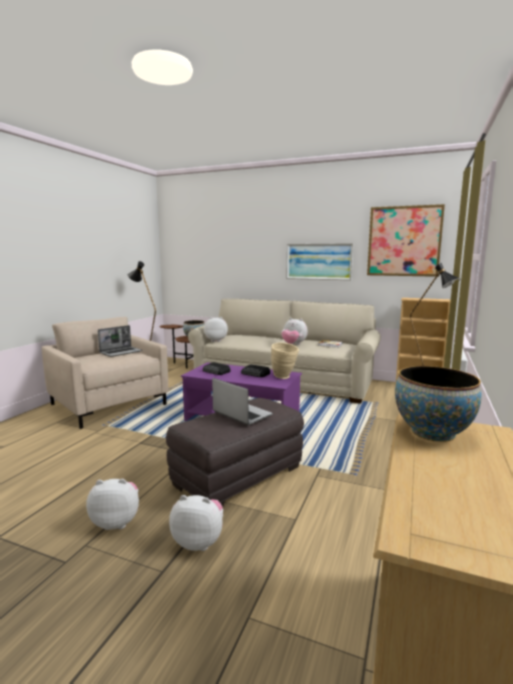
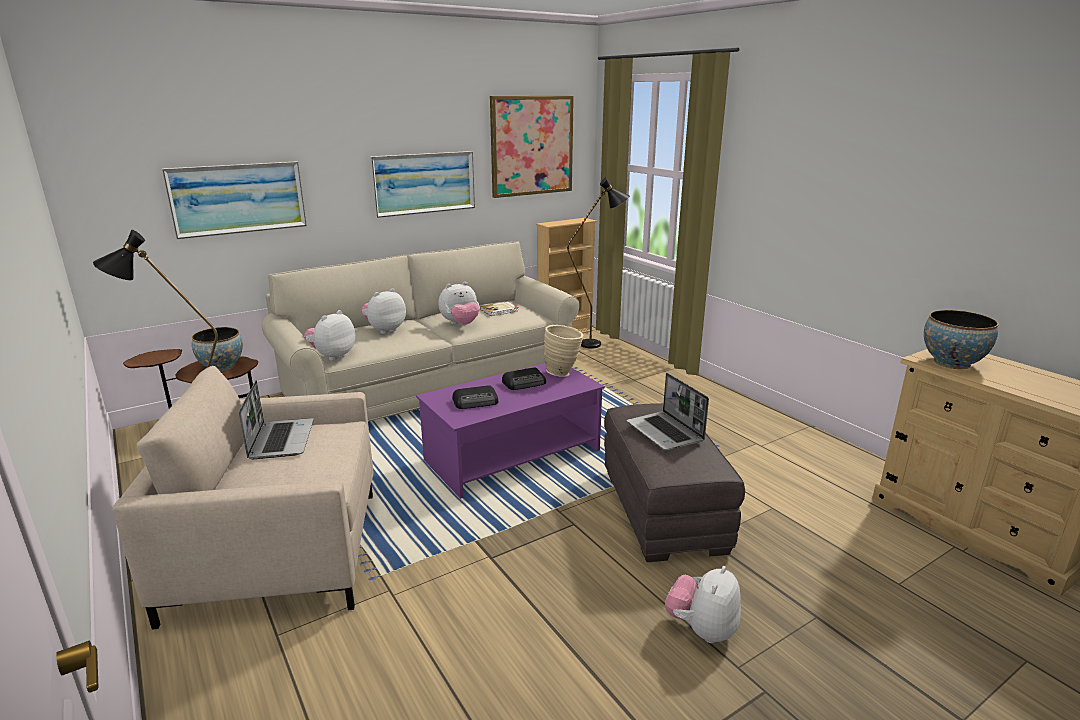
camera: 55 degrees left, 10 degrees up
plush toy [169,495,223,551] -> plush toy moved to [361,288,406,334]
laptop [212,378,273,425] -> laptop turned 105 degrees counterclockwise [627,373,709,450]
none -> picture [162,161,307,239]

